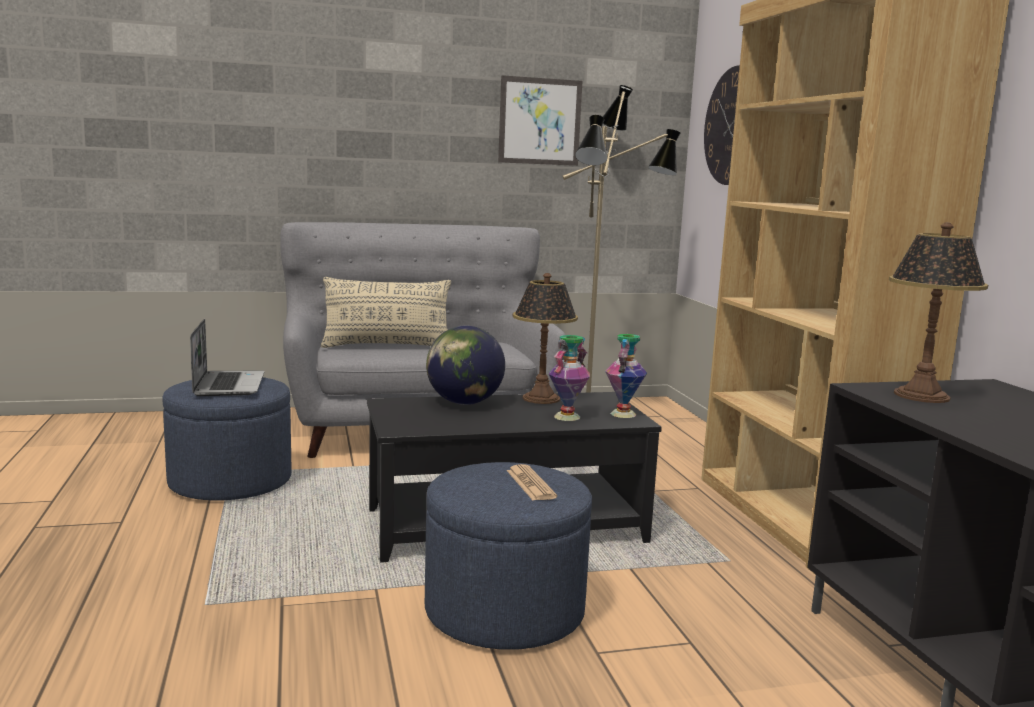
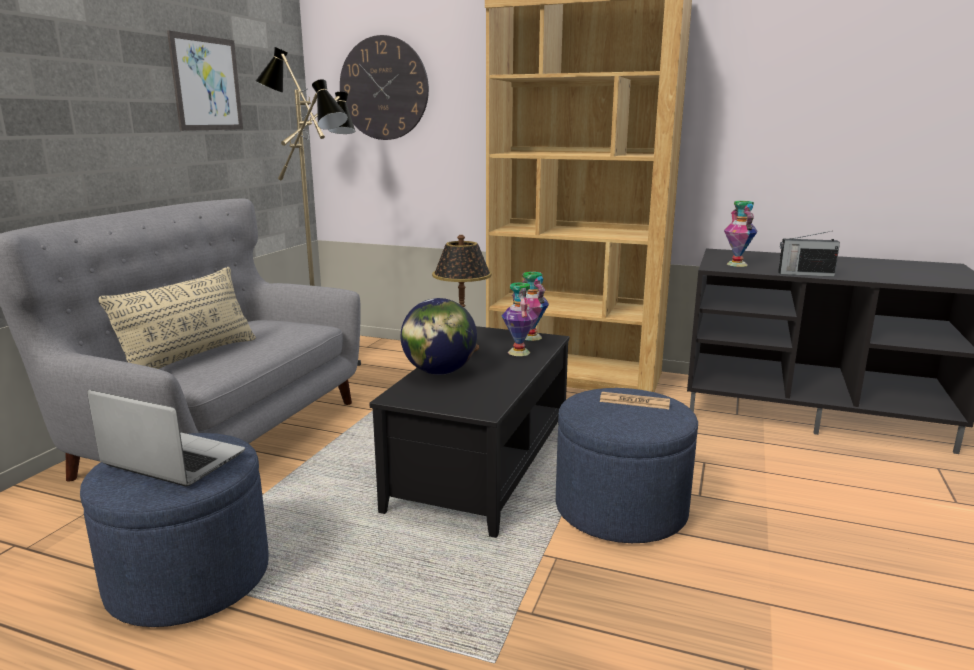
camera: 55 degrees left, 5 degrees up
table lamp [889,222,988,403] -> vase [724,201,758,267]
none -> radio [778,231,840,277]

